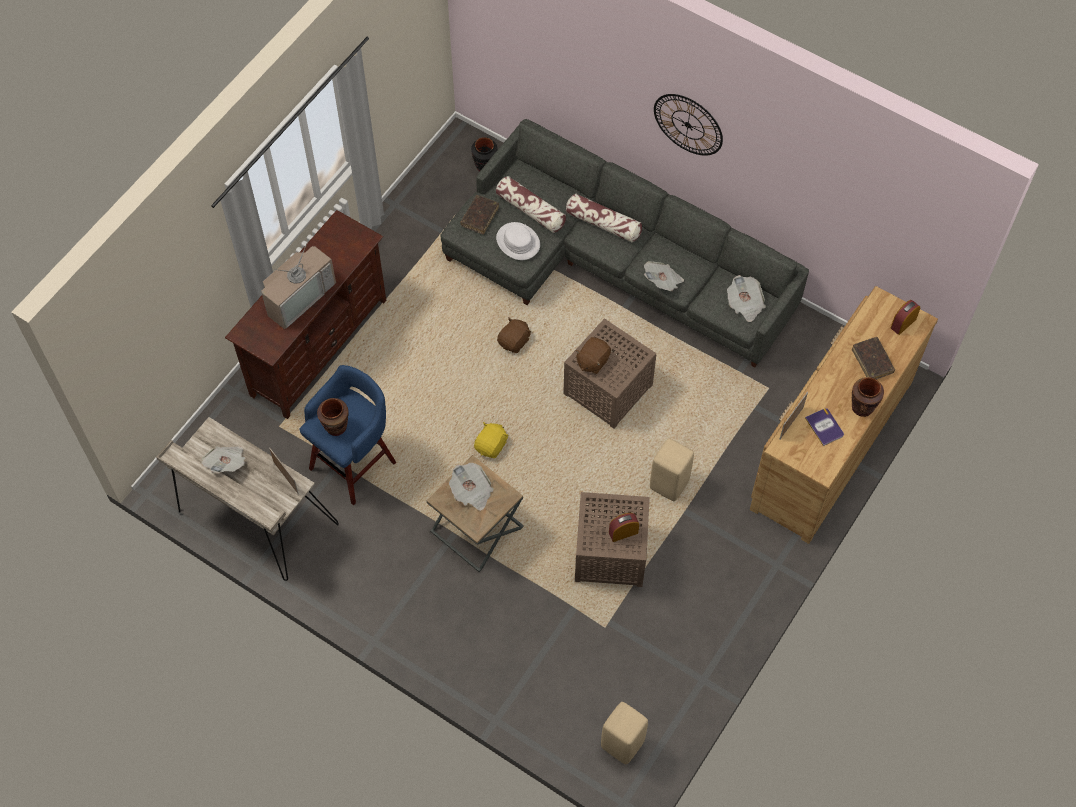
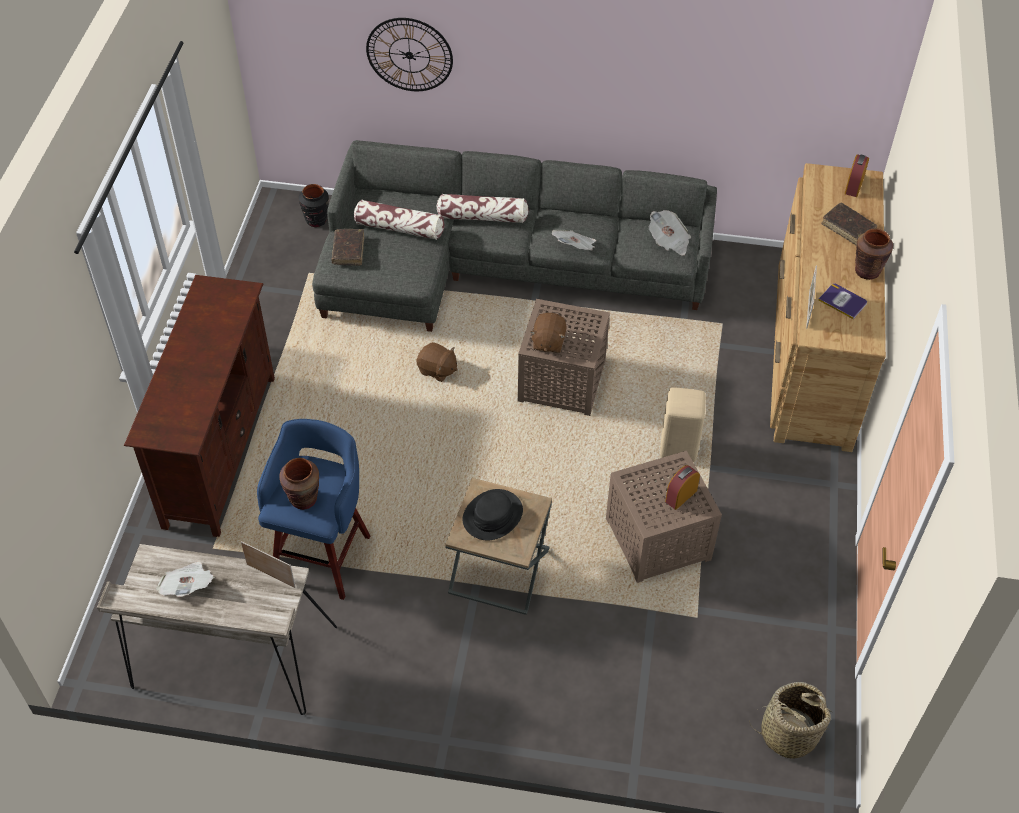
camera: 25 degrees left, 10 degrees down
television [261,239,336,329] -> none
newspaper [449,463,494,511] -> black hat [463,489,523,540]
yellow plush toy [474,422,509,458] -> none
white hat [496,222,540,260] -> none
brown plush toy [497,317,531,353] -> brown plush toy turned 105 degrees clockwise [417,342,458,382]
beige stool [601,702,648,764] -> basket [749,682,833,759]
wall clock [654,94,723,156] -> wall clock moved to [366,18,453,91]

